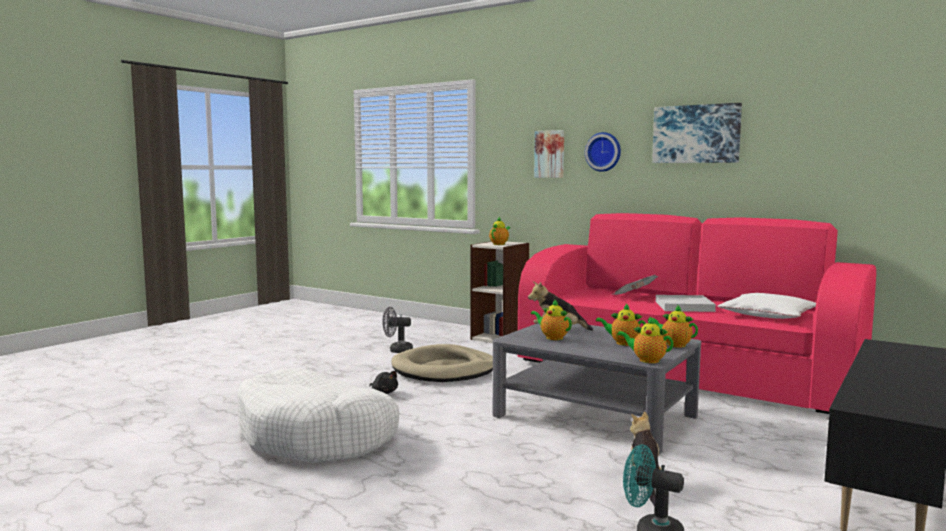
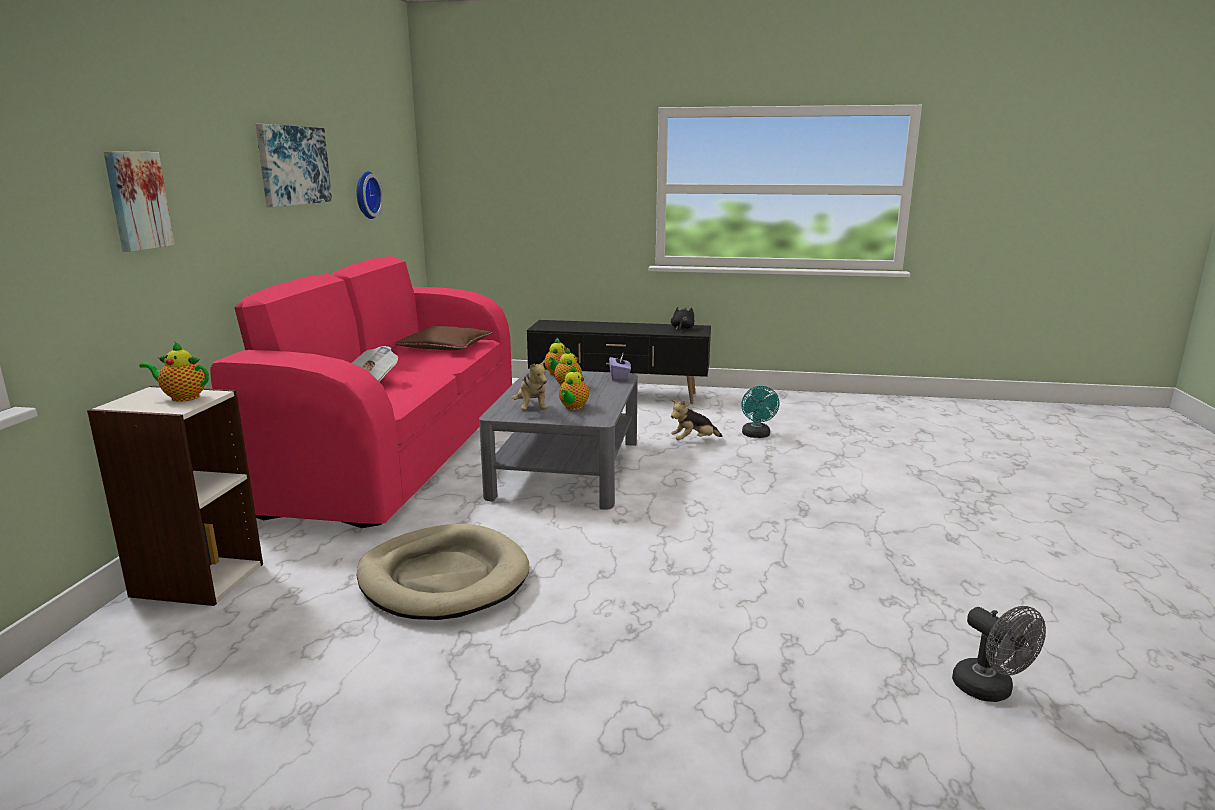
camera: 115 degrees left, 10 degrees up
white dog bed [237,368,399,463] -> none
black plush toy [369,371,398,394] -> black plush toy moved to [671,307,694,331]
grey fan [382,307,413,353] -> grey fan moved to [952,606,1046,702]
wall clock [585,132,621,172] -> wall clock moved to [357,171,383,219]
teapot [617,317,673,363] -> purple tissue box [609,354,631,381]
white tray [656,295,716,312] -> none
white pillow [717,293,816,319] -> brown pillow [394,326,492,350]

